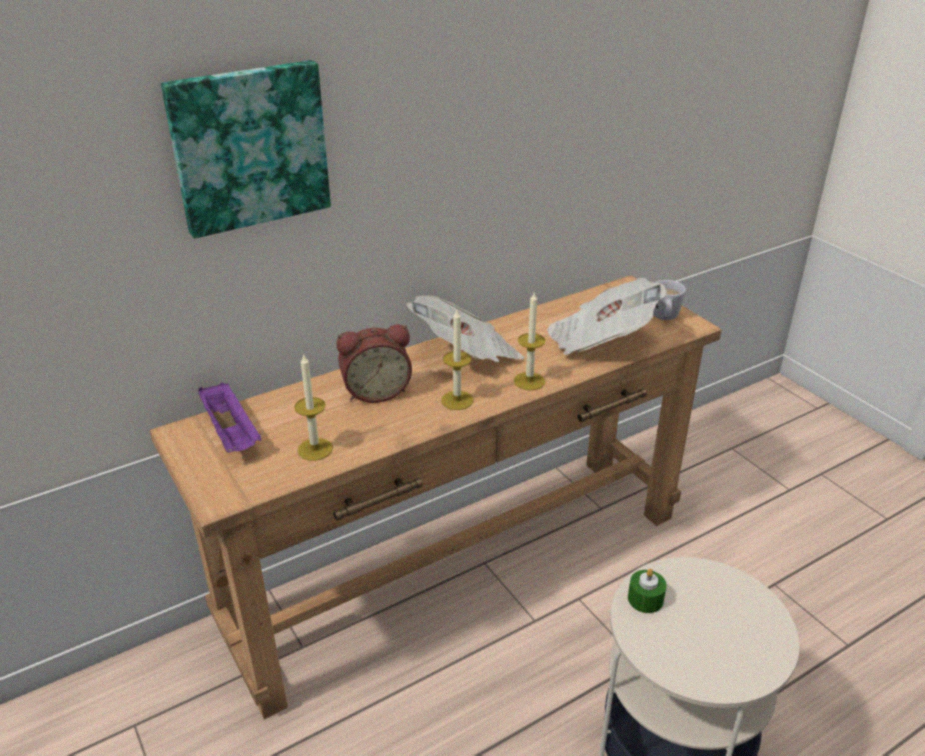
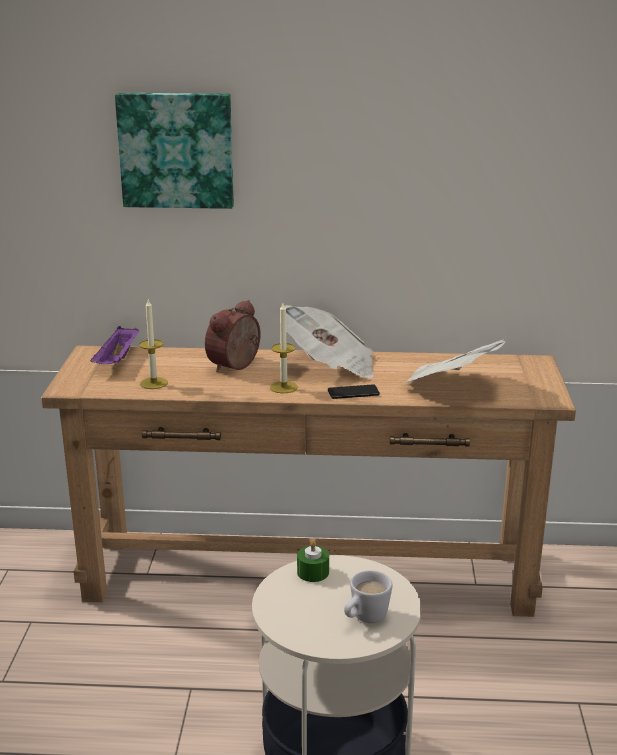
camera: 35 degrees right, 10 degrees down
alarm clock [336,324,412,403] -> alarm clock turned 105 degrees clockwise [205,300,261,372]
candle [514,293,545,391] -> phone [328,384,380,399]
white mug [653,280,686,320] -> white mug moved to [344,570,392,623]

